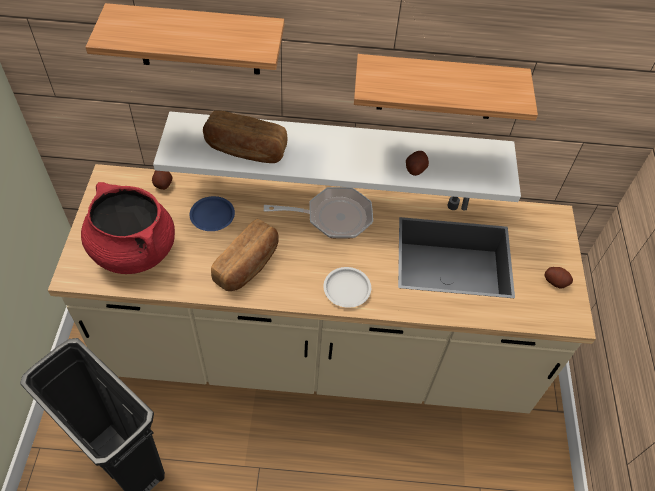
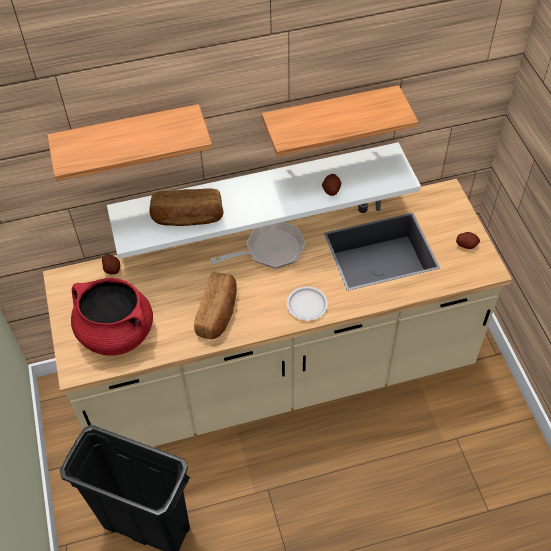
camera: 15 degrees left, 0 degrees up
blue plate [189,196,235,231] -> none

